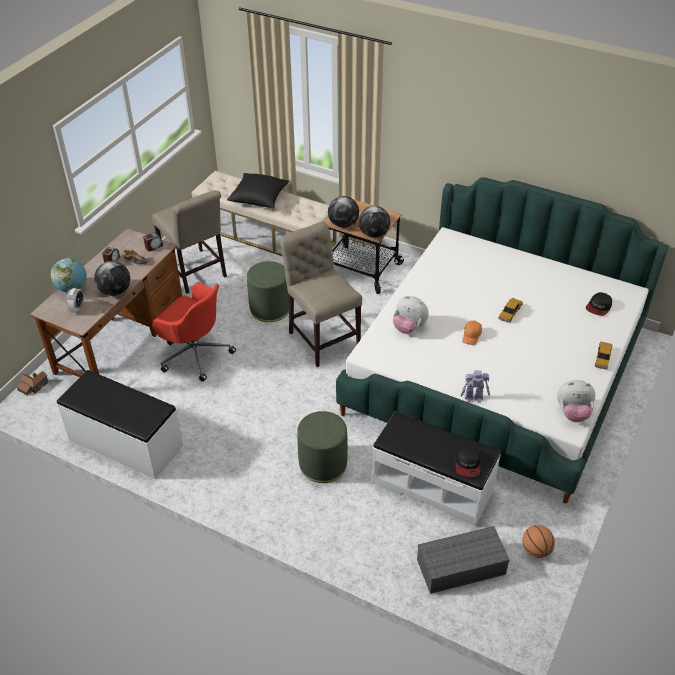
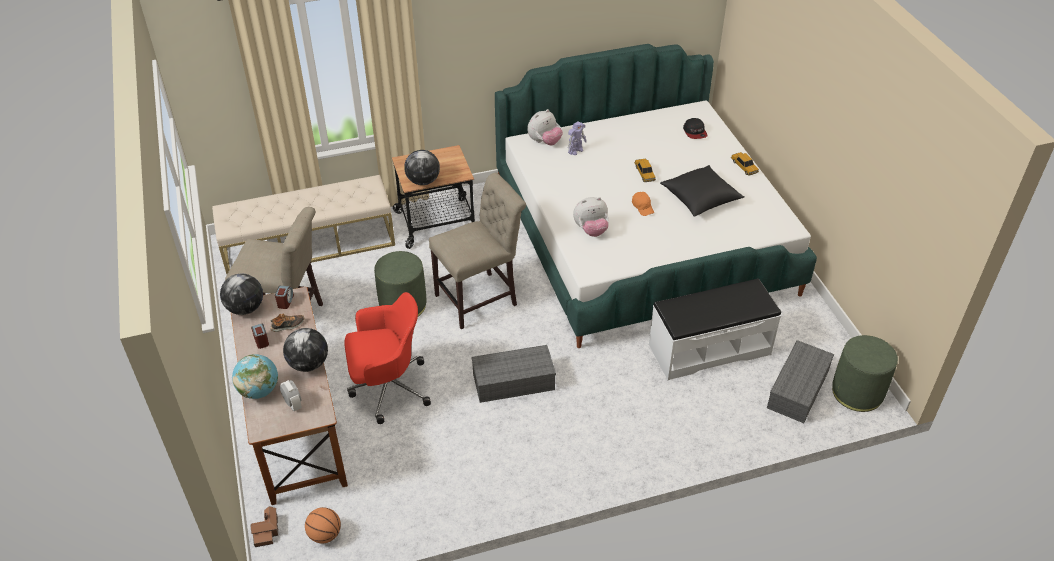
camera: 45 degrees left, 0 degrees up
white bench [57,370,183,479] -> none
black pillow [227,173,290,208] -> black pillow moved to [660,165,744,217]
beige chair [279,222,362,367] -> beige chair turned 135 degrees clockwise [429,173,526,329]
green ottoman [297,411,348,483] -> green ottoman moved to [832,335,898,412]
globe [359,206,390,238] -> globe moved to [220,273,263,315]
cap [455,446,481,477] -> none
toy robot [460,370,490,403] -> toy robot moved to [568,121,586,156]
basketball [522,525,555,558] -> basketball moved to [305,507,341,544]
plush toy [557,380,595,422] -> plush toy moved to [527,109,563,145]
none -> grey storage box [471,345,556,403]

